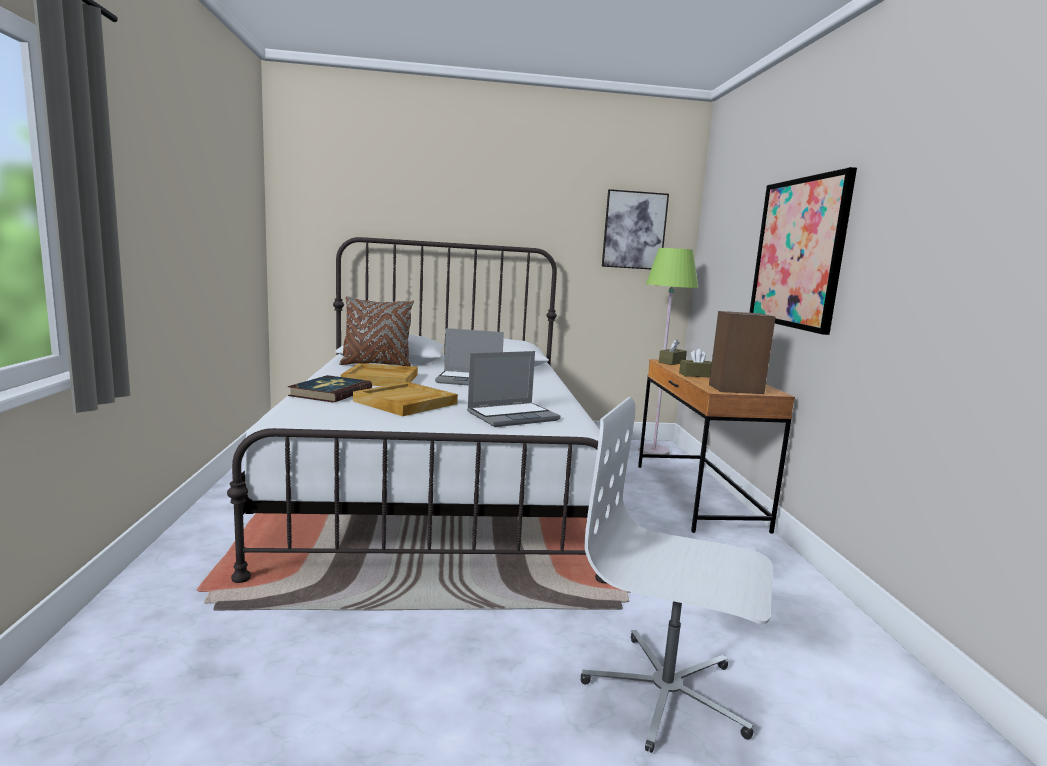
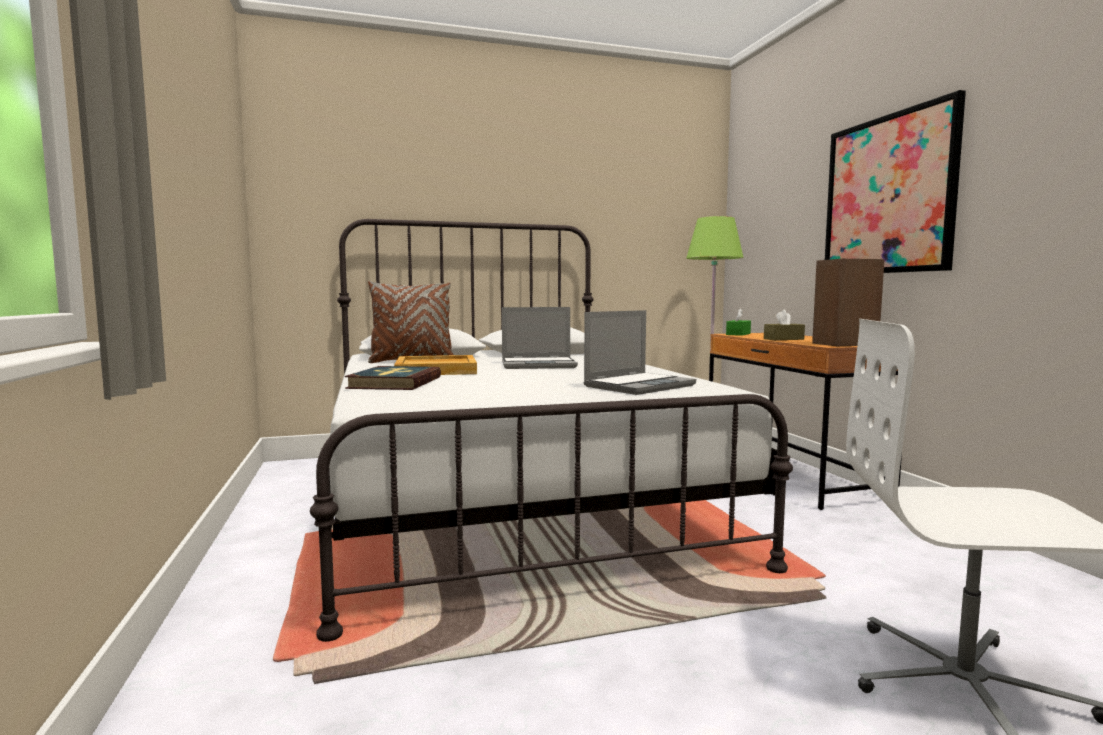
camera: 10 degrees left, 5 degrees down
beige tray [353,382,458,416] -> none
picture [602,189,669,269] -> none
brown tissue box [659,339,687,365] -> green tissue box [726,308,751,336]

